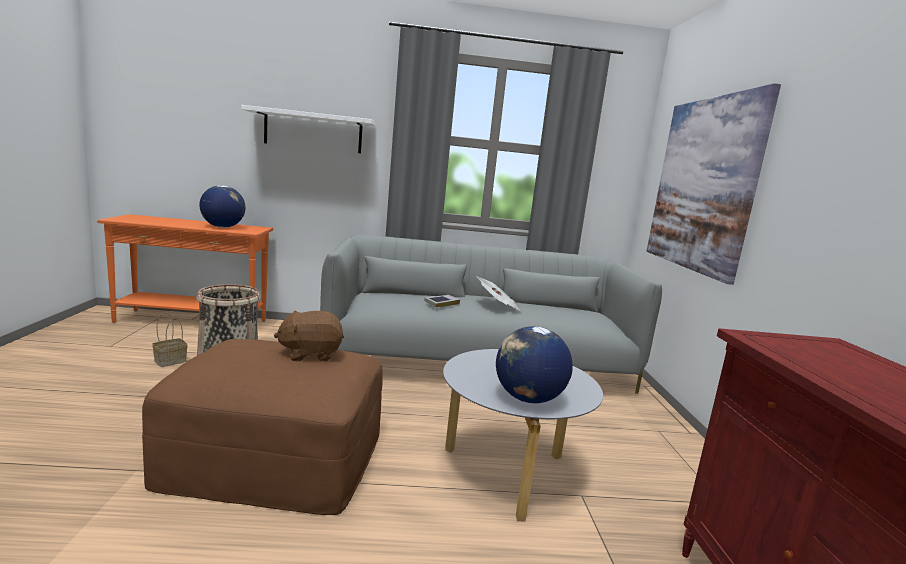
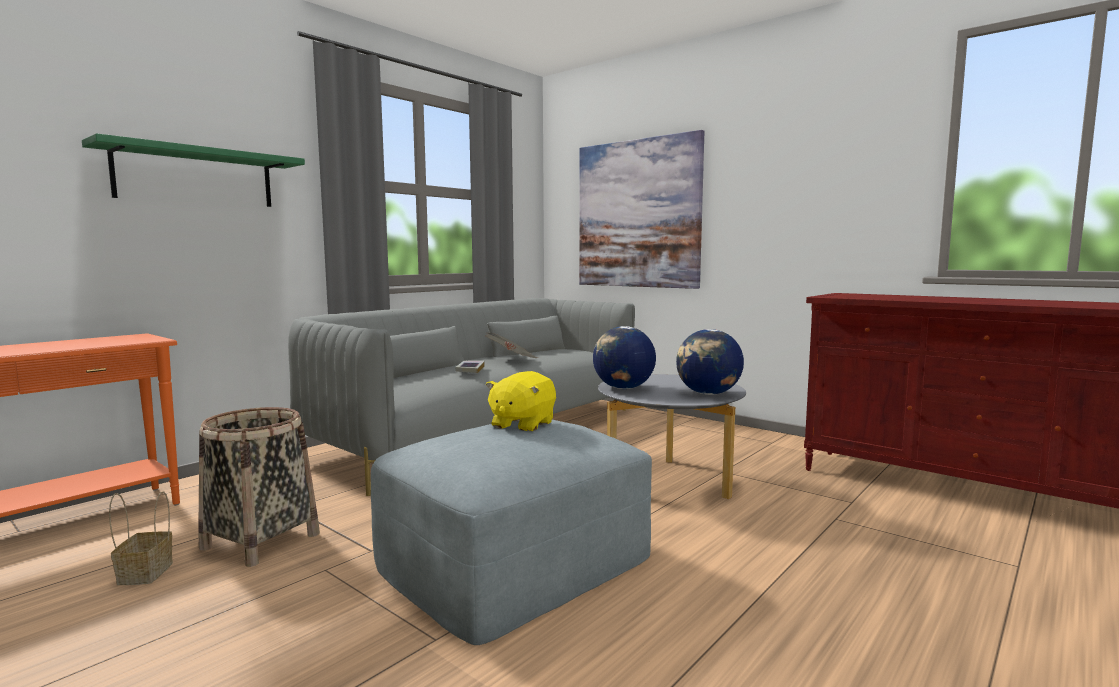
camera: 45 degrees left, 5 degrees down
brown ottoman [142,339,382,515] -> grey ottoman [371,420,652,645]
globe [199,185,245,228] -> globe moved to [593,326,656,389]
white shelf [241,105,375,153] -> green shelf [82,133,305,207]
brown plush toy [274,311,344,361] -> yellow plush toy [486,371,556,431]

